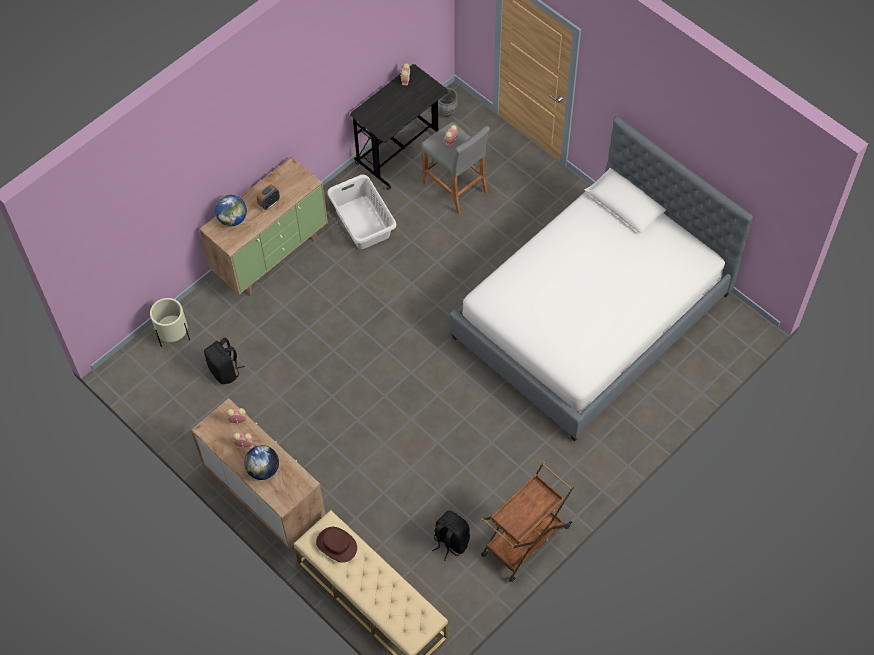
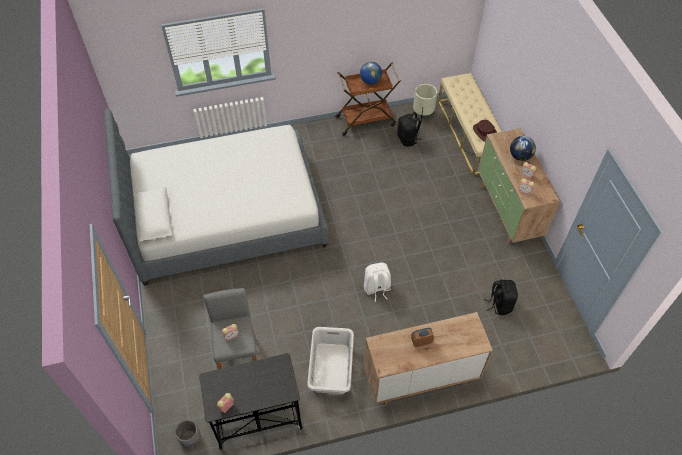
camera: 150 degrees left, 5 degrees down
beige planter [150,298,190,347] -> beige planter moved to [413,84,437,120]
globe [215,195,247,226] -> globe moved to [360,62,382,84]
none -> white backpack [364,263,391,302]

